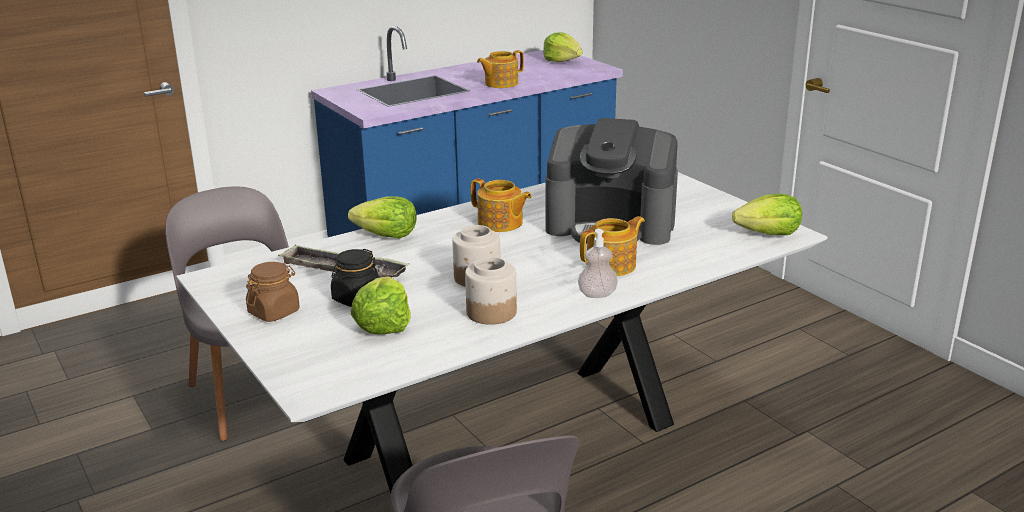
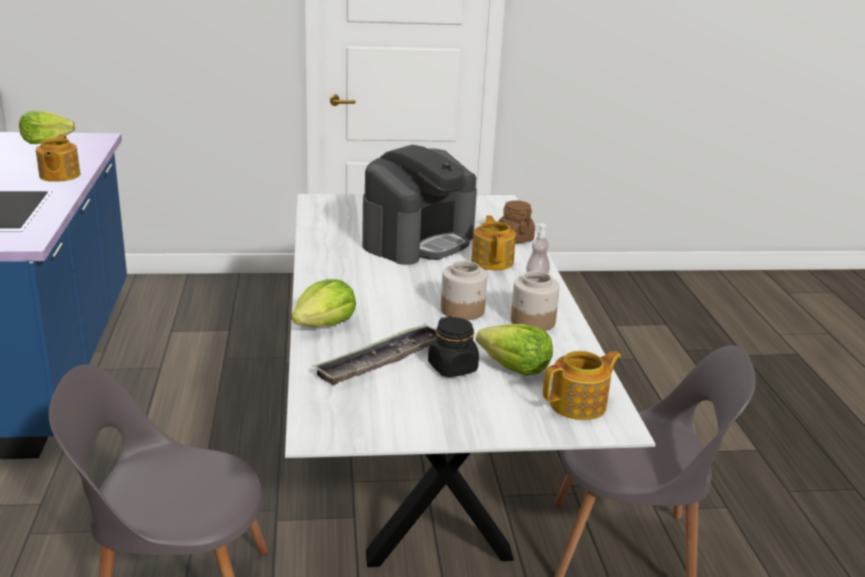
camera: 65 degrees left, 0 degrees up
brown jar [246,262,300,322] -> brown jar moved to [499,200,535,243]
teapot [471,179,532,232] -> teapot moved to [543,351,621,420]
lettuce [732,194,802,235] -> none

